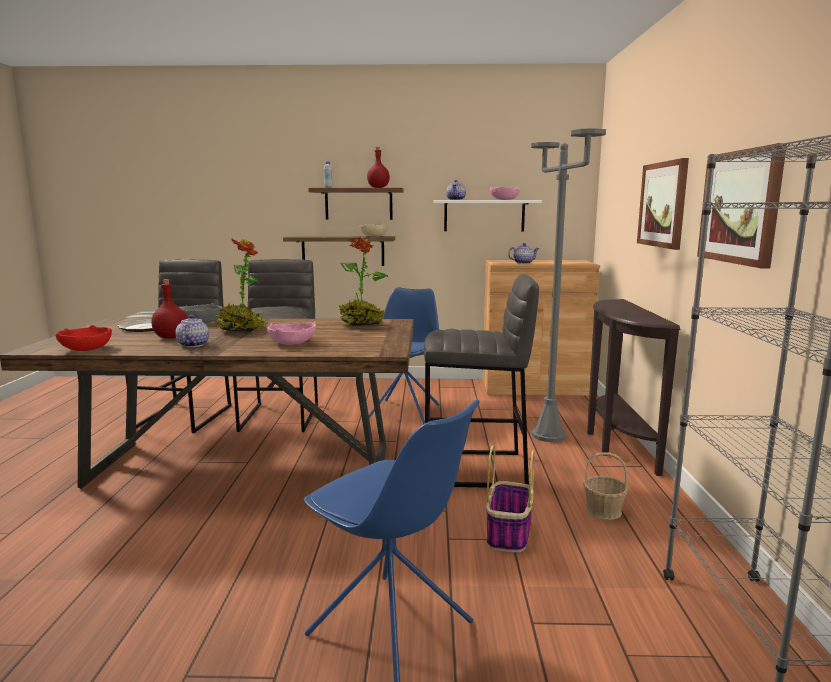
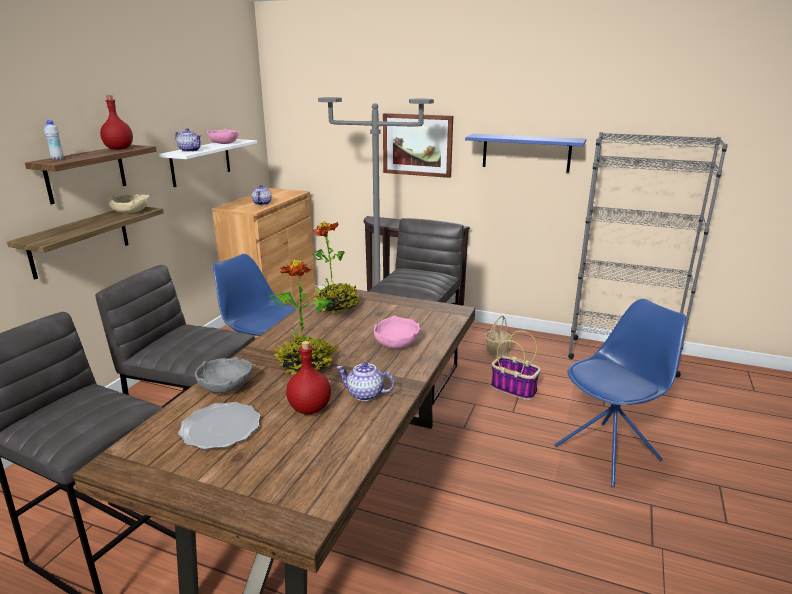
camera: 70 degrees left, 10 degrees up
red bowl [55,325,112,351] -> none
picture [697,143,787,269] -> blue shelf [465,134,586,173]

